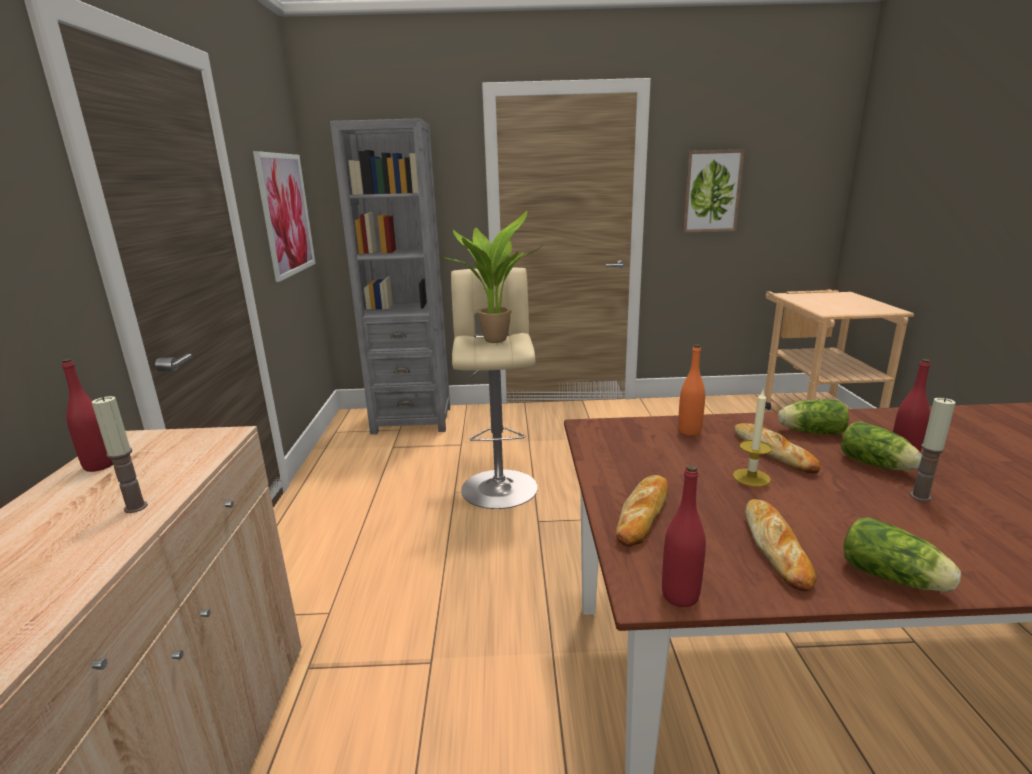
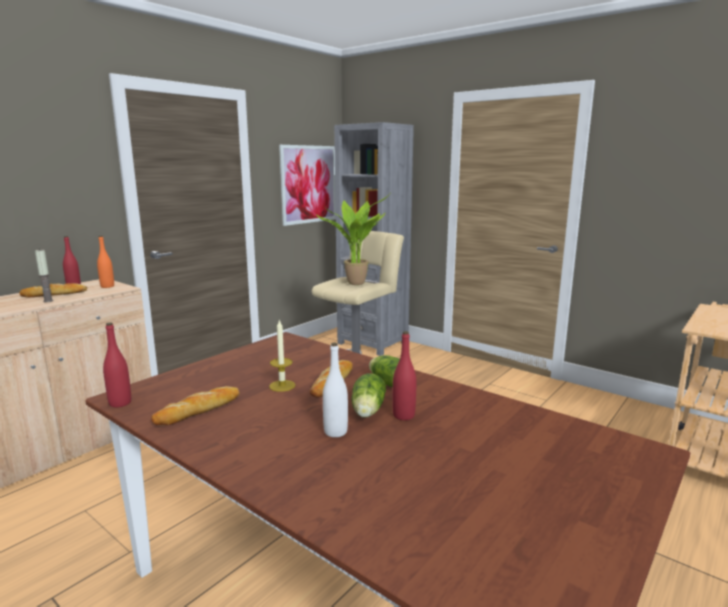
camera: 40 degrees right, 5 degrees down
bread [616,475,668,547] -> bread moved to [19,283,87,297]
orange bottle [678,344,705,436] -> orange bottle moved to [97,236,114,288]
picture [682,149,745,233] -> none
lettuce [844,518,961,592] -> none
candle [910,397,956,501] -> white bottle [323,343,348,437]

